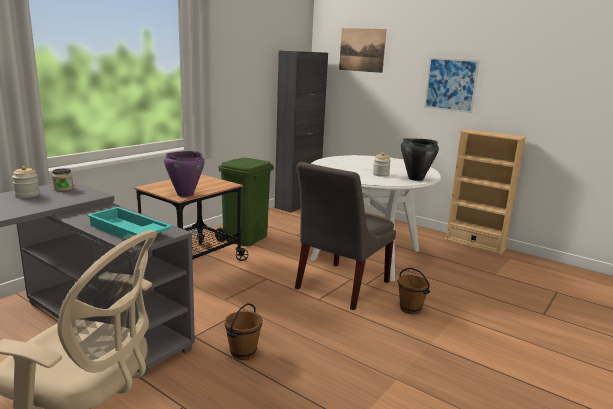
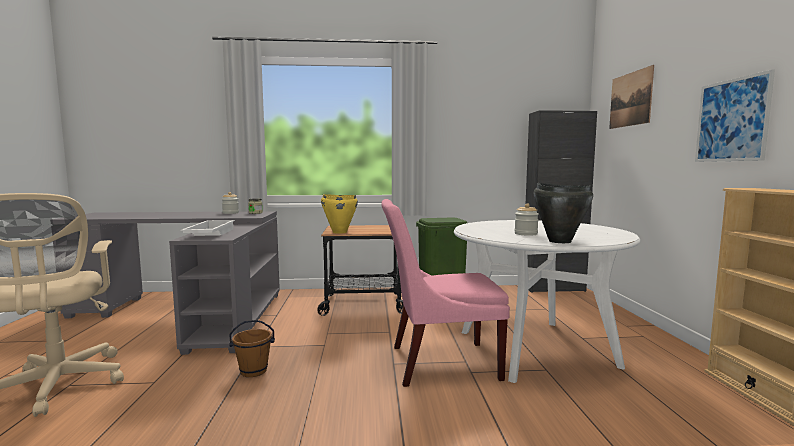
camera: 50 degrees right, 10 degrees down
turquoise tray [87,207,173,238] -> white tray [180,220,235,236]
purple cooking pot [164,151,204,197] -> yellow cooking pot [321,194,358,234]
grey chair [295,162,396,310] -> pink chair [382,199,510,387]
brown bucket [397,268,430,314] -> none

